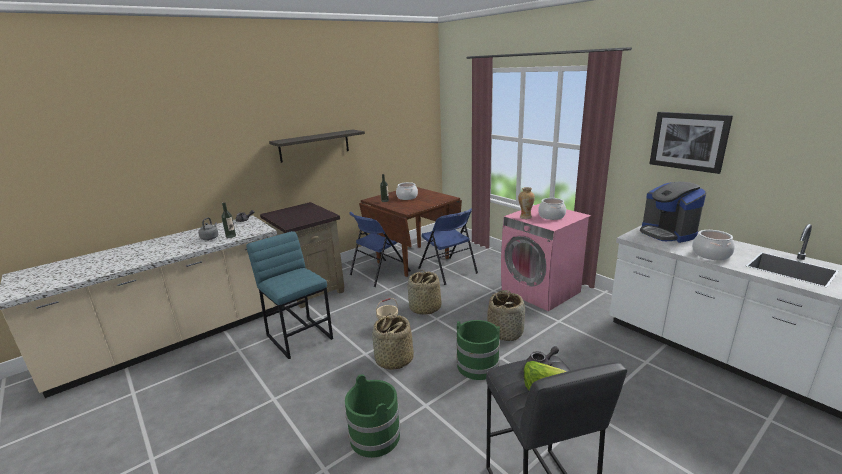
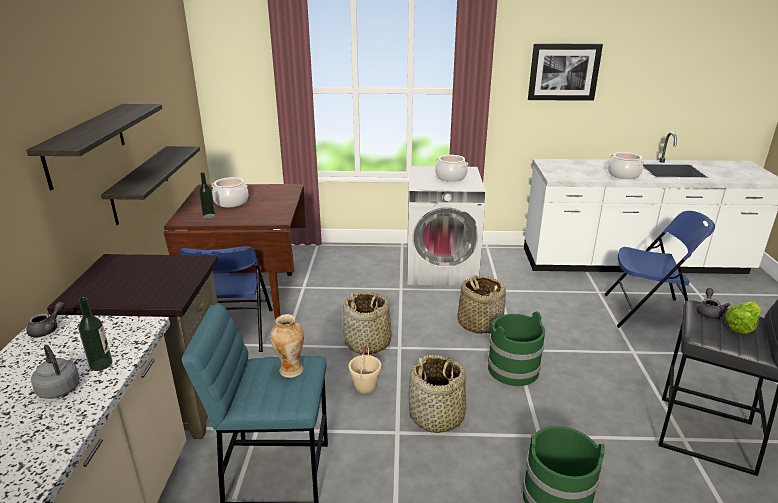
camera: 50 degrees left, 5 degrees up
blue chair [418,209,478,285] -> blue chair moved to [605,211,715,328]
pink washing machine [501,204,591,311] -> white washing machine [407,166,486,286]
vase [518,187,535,219] -> vase moved to [270,314,304,378]
coffee machine [640,182,706,243] -> none
none -> shelf [101,146,200,225]

